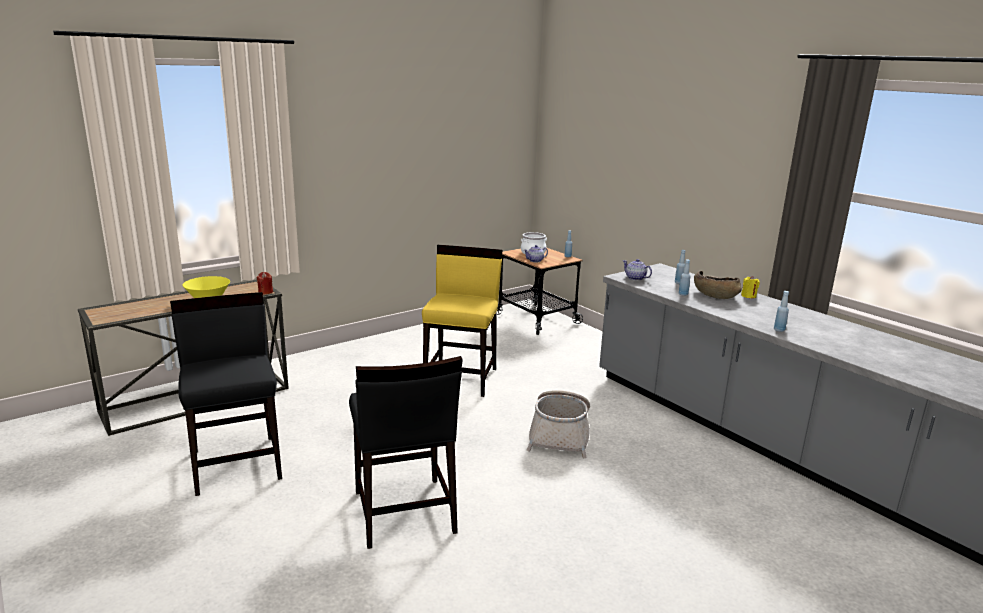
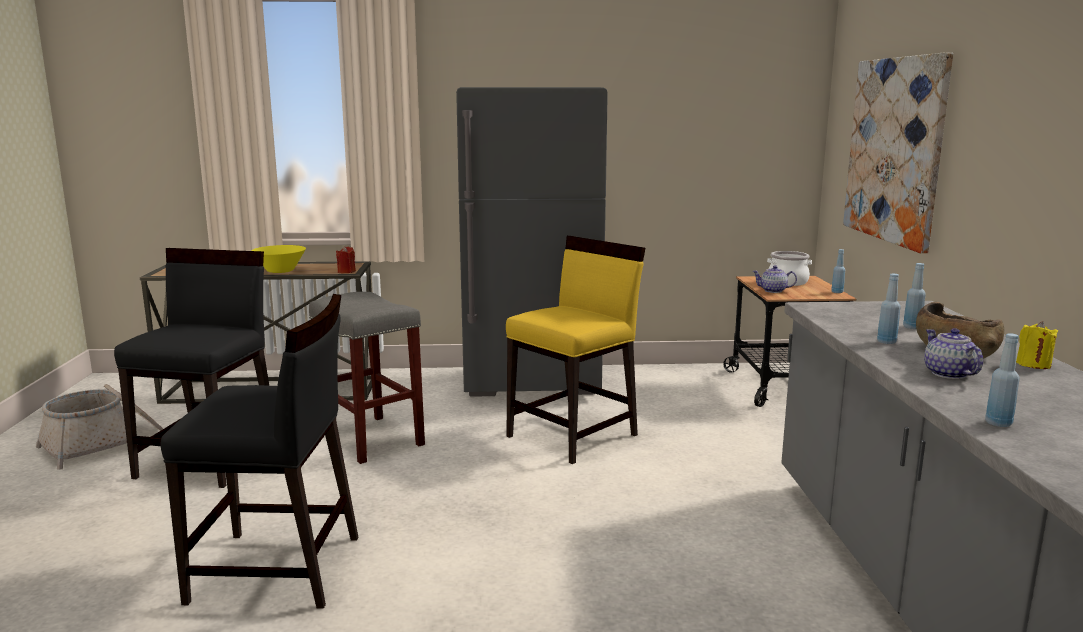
camera: 35 degrees right, 5 degrees down
black chair [349,356,463,549] -> black chair turned 105 degrees counterclockwise [161,294,359,609]
basket [527,390,590,458] -> basket moved to [36,384,163,469]
teapot [622,259,652,281] -> teapot moved to [924,328,983,379]
none -> grey stool [309,292,425,464]
none -> grey fridge [456,87,608,397]
none -> picture [843,52,953,253]

